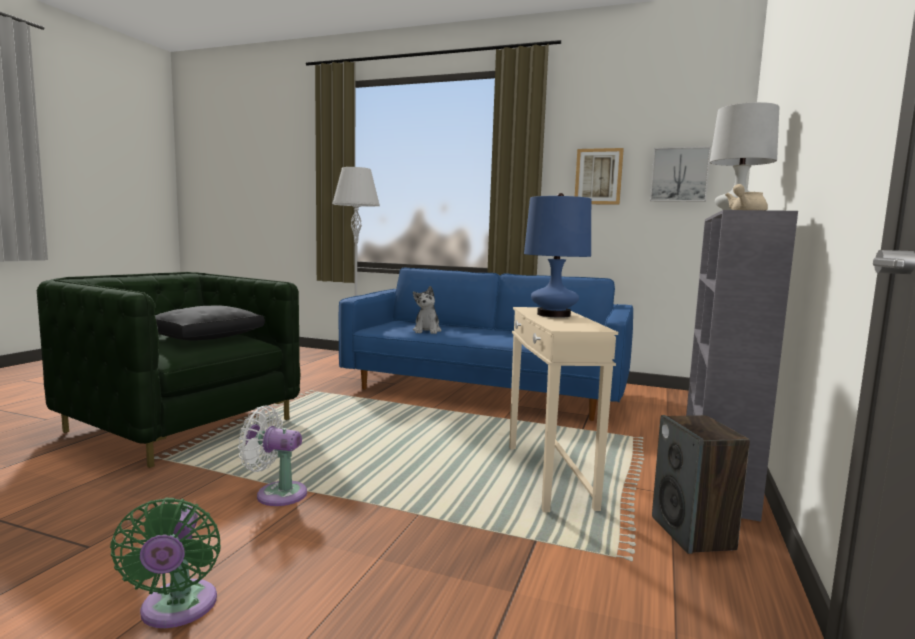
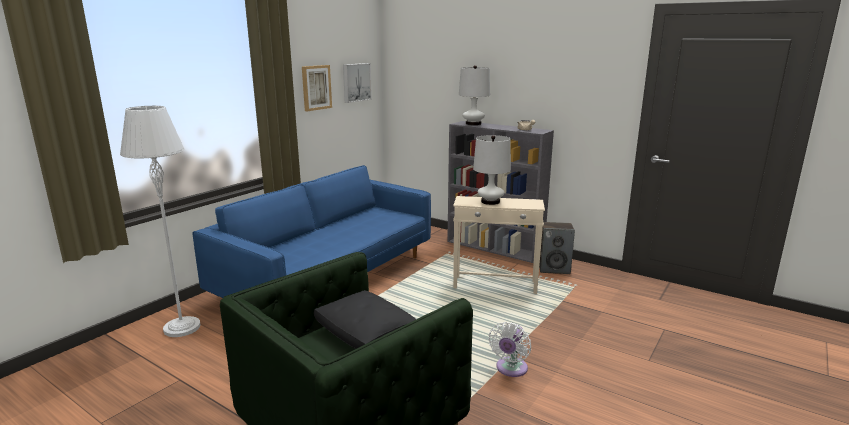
camera: 75 degrees left, 10 degrees up
green fan [110,498,221,628] -> none
plush toy [413,286,442,334] -> none
blue table lamp [524,193,591,318] -> white table lamp [473,135,511,205]

